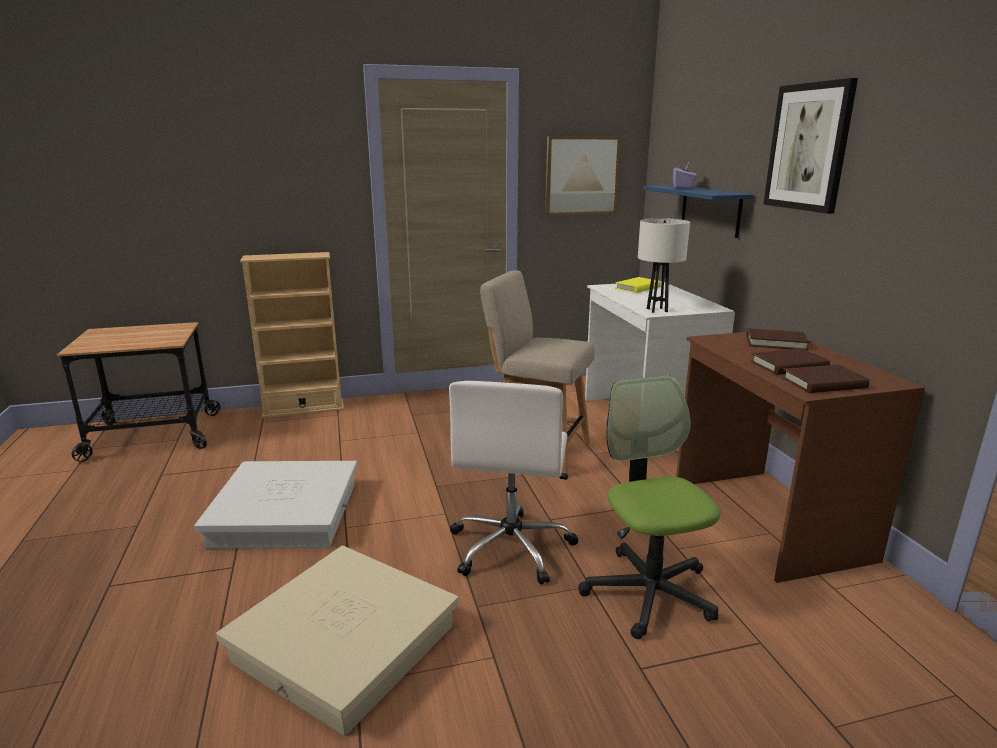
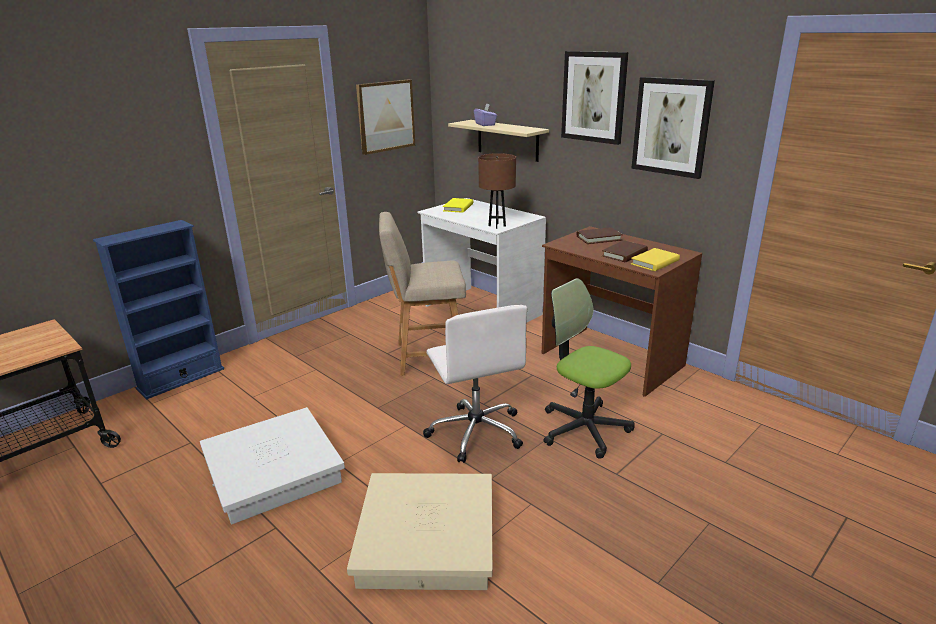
camera: 30 degrees left, 5 degrees up
beige bookcase [240,252,344,418] -> blue bookcase [93,220,224,400]
white table lamp [638,218,690,313] -> brown table lamp [478,153,516,229]
blue shelf [643,185,754,238] -> beige shelf [448,120,549,162]
brown book [782,364,870,393] -> yellow book [631,248,680,271]
none -> picture [631,77,715,179]

